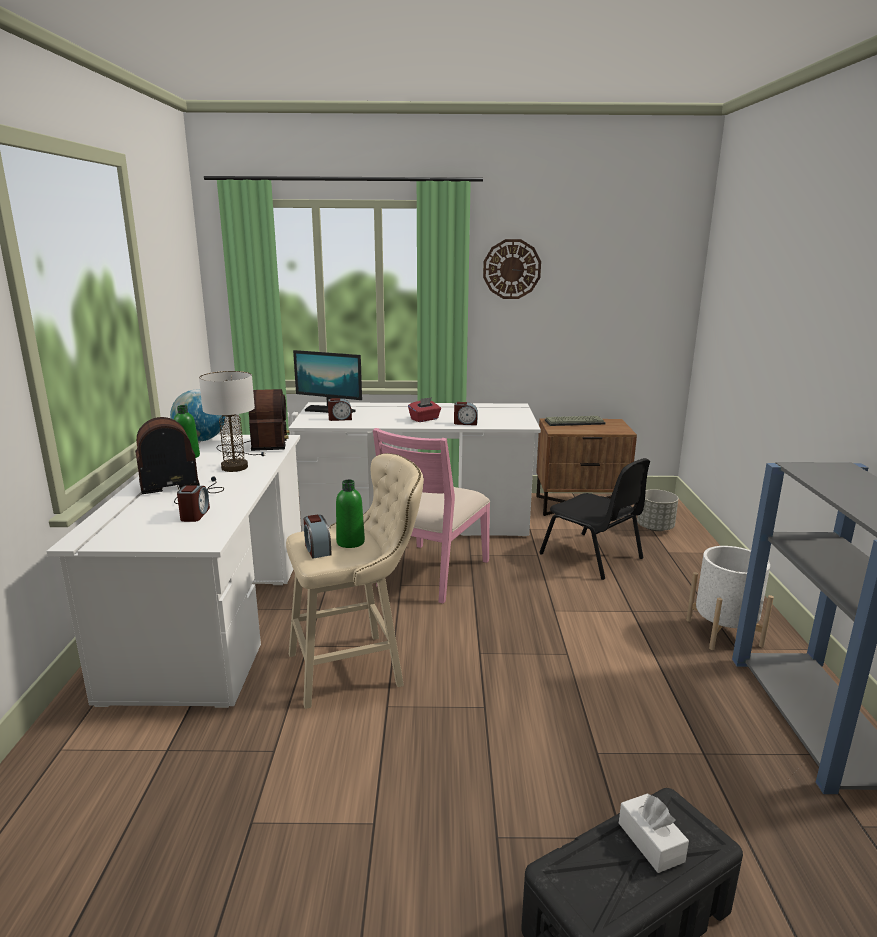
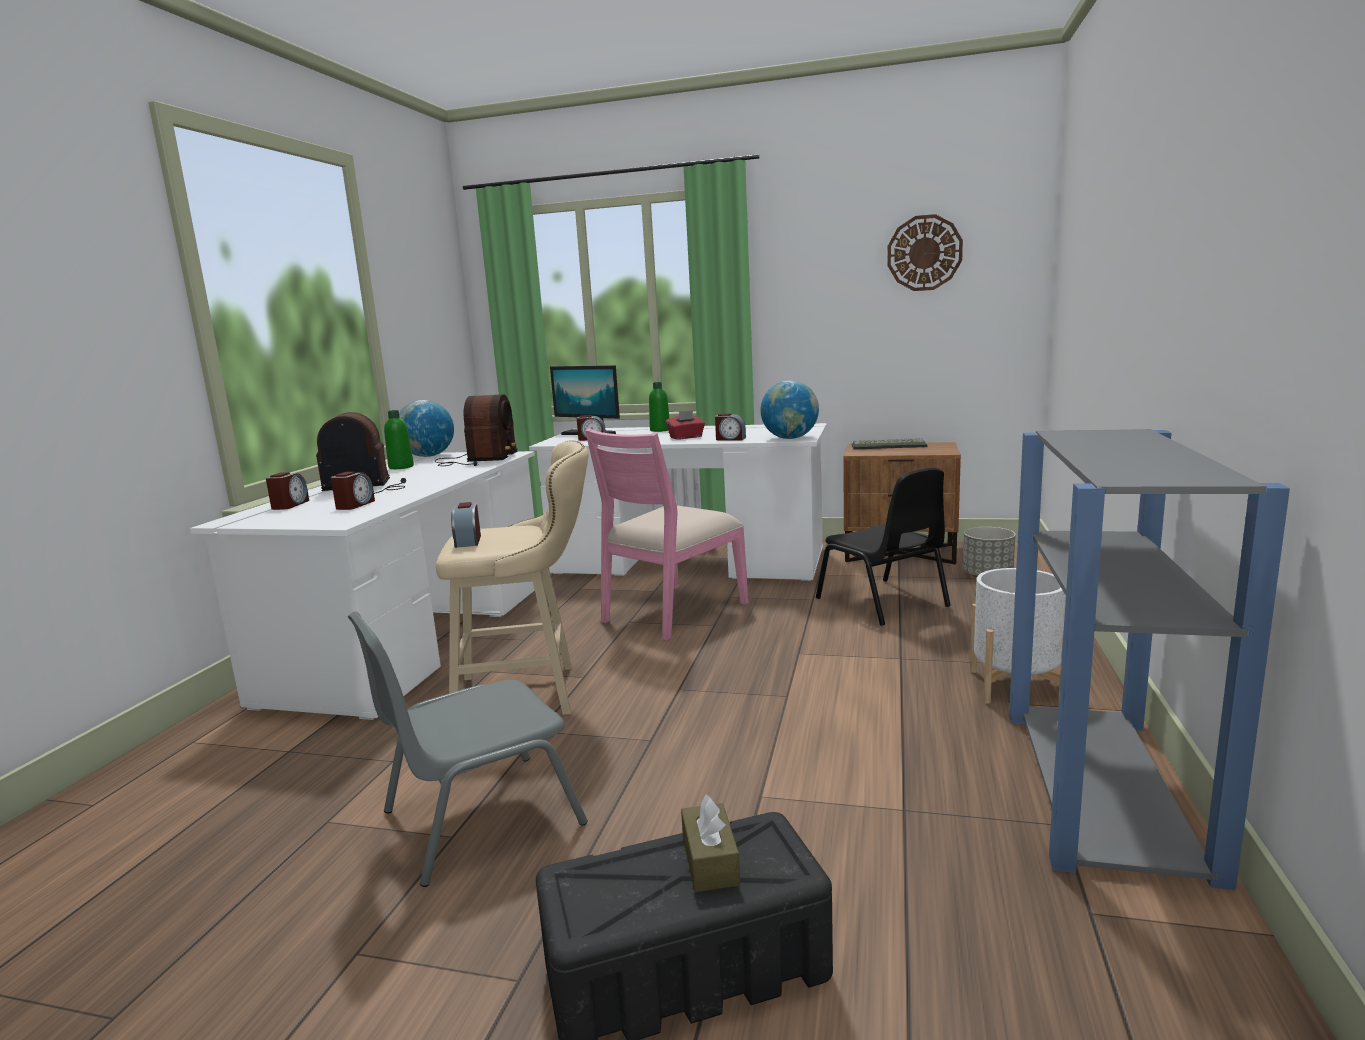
camera: 15 degrees right, 5 degrees down
table lamp [199,371,255,472] -> none
green bottle [336,480,365,548] -> green bottle moved to [649,382,669,432]
wall clock [483,239,541,299] -> wall clock moved to [887,214,963,291]
white tissue box [619,794,689,873] -> brown tissue box [681,795,740,892]
none -> alarm clock [266,472,309,510]
none -> grey chair [348,611,587,887]
none -> globe [761,380,819,439]

